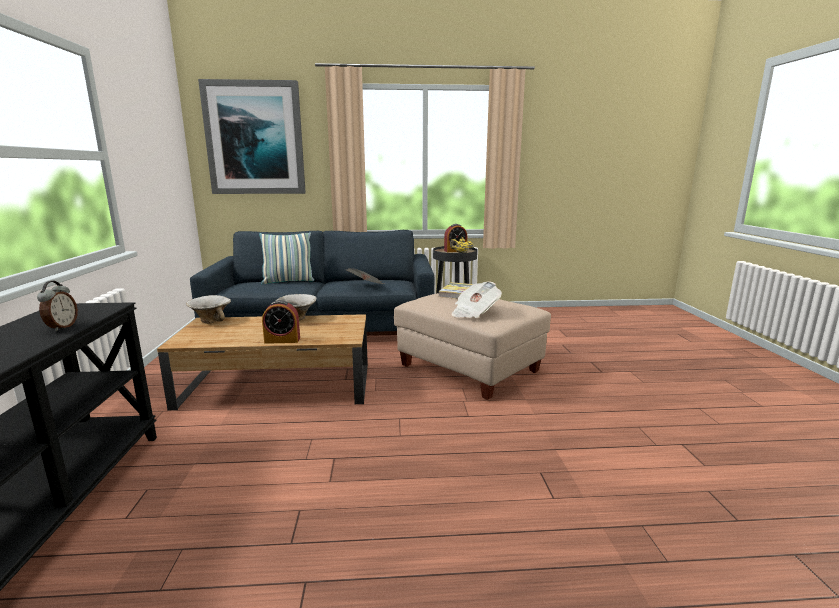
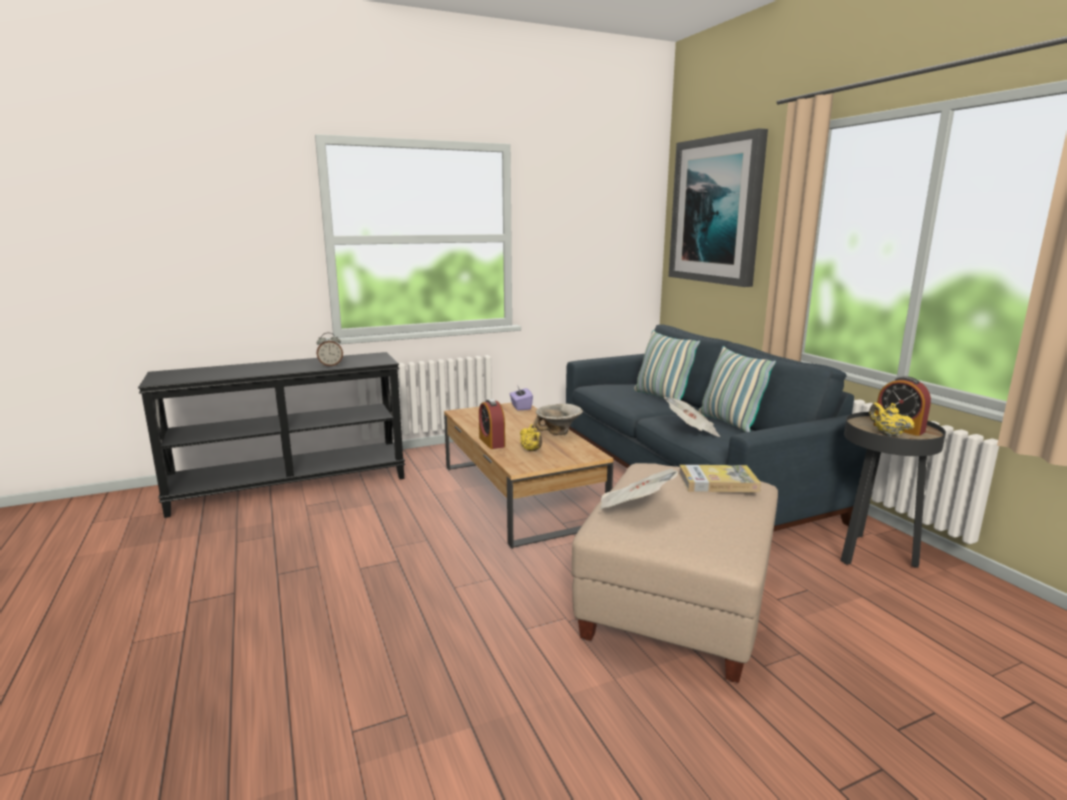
camera: 70 degrees right, 0 degrees up
bowl [186,295,231,324] -> purple tissue box [510,385,533,411]
none -> yellow teapot [520,424,542,451]
none -> pillow [698,346,776,432]

